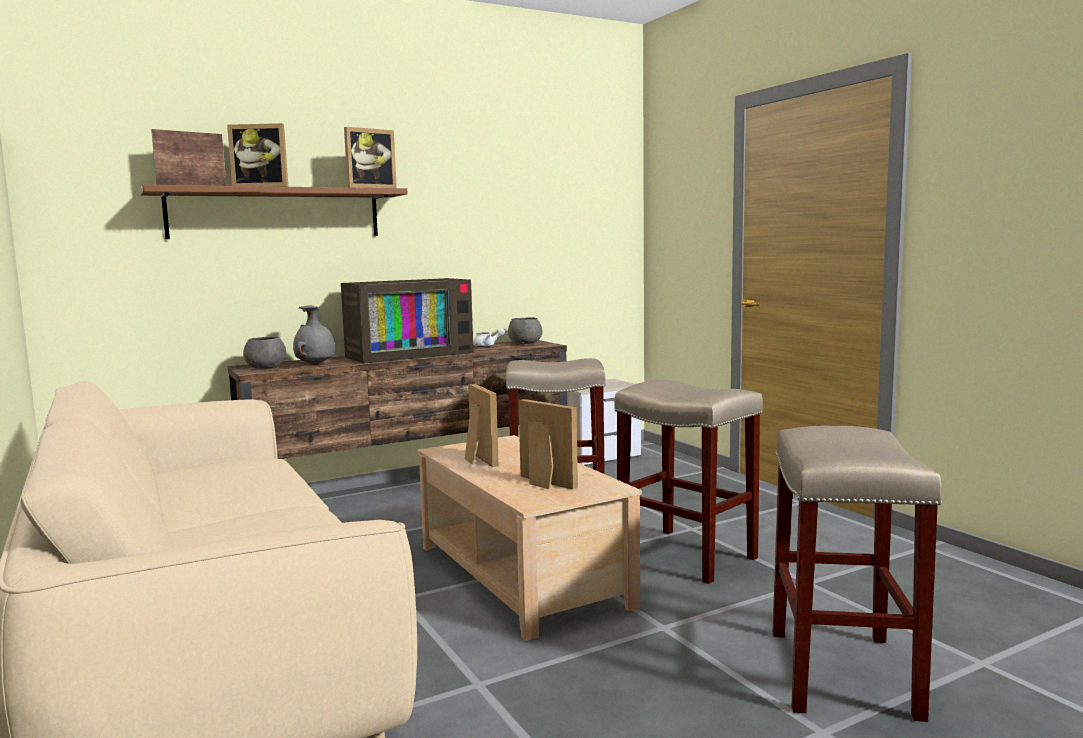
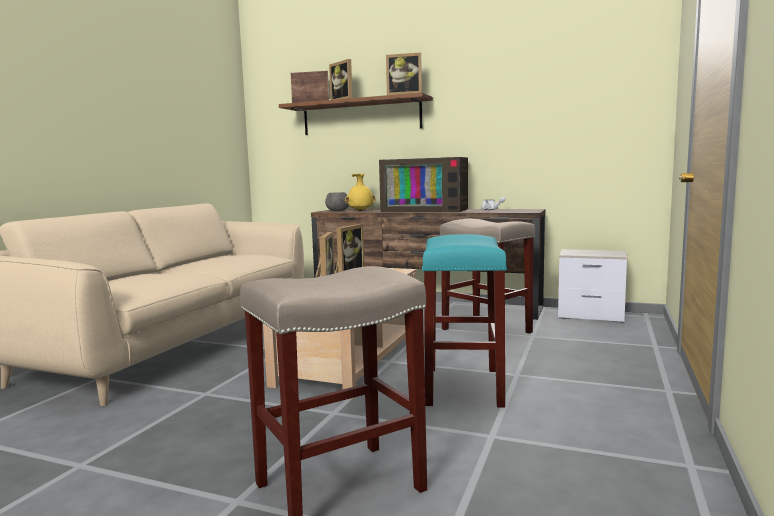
camera: 50 degrees right, 0 degrees up
grey vase [293,305,335,365] -> yellow vase [345,174,375,211]
grey bowl [508,317,542,344] -> none
beige stool [614,380,763,584] -> turquoise stool [422,234,507,408]

